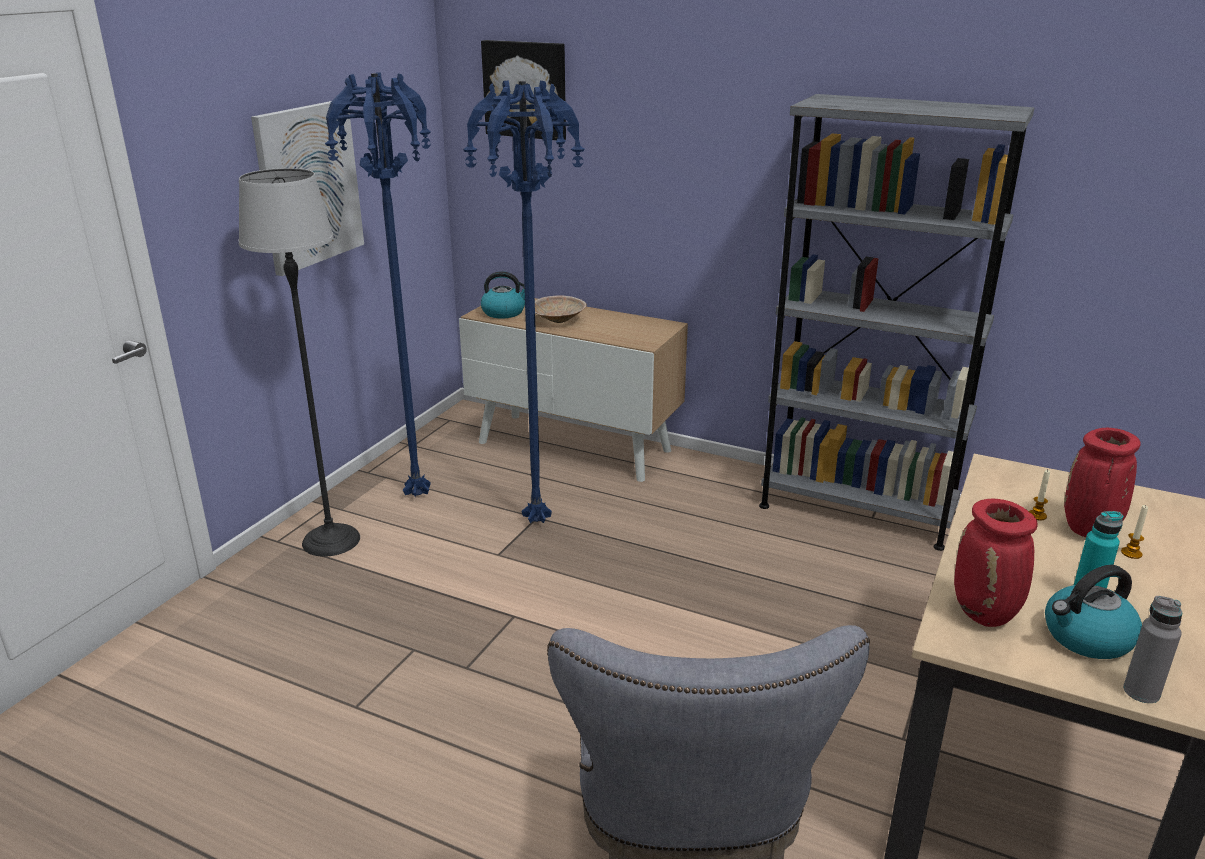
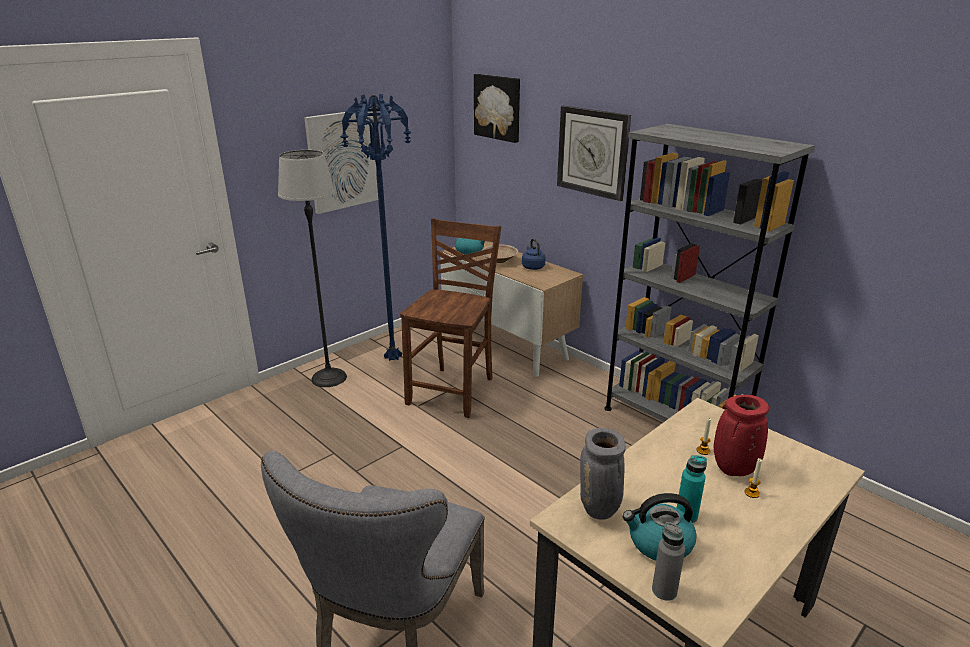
camera: 20 degrees right, 0 degrees up
blue floor lamp [463,80,585,523] -> brown chair [400,218,501,418]
red vase [954,499,1037,627] -> grey vase [580,428,626,520]
none -> blue kettle [522,239,546,270]
none -> wall clock [557,106,631,201]

